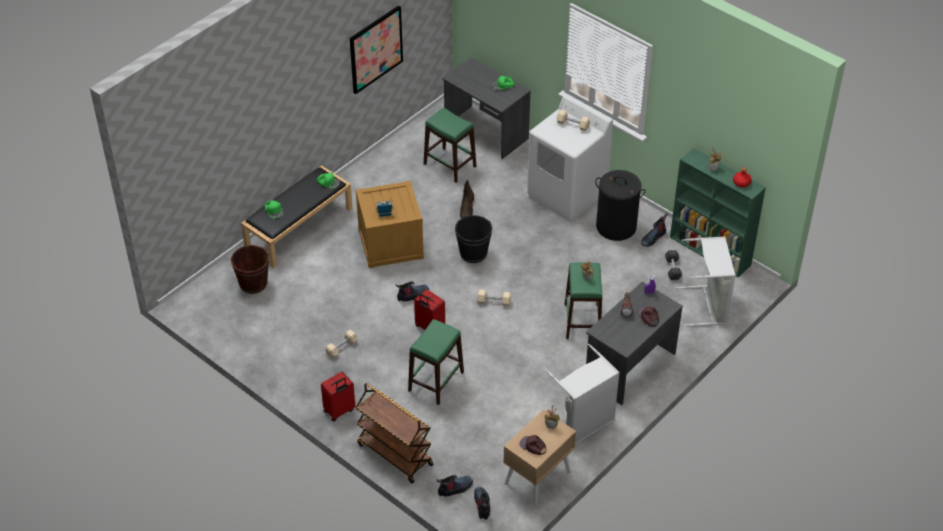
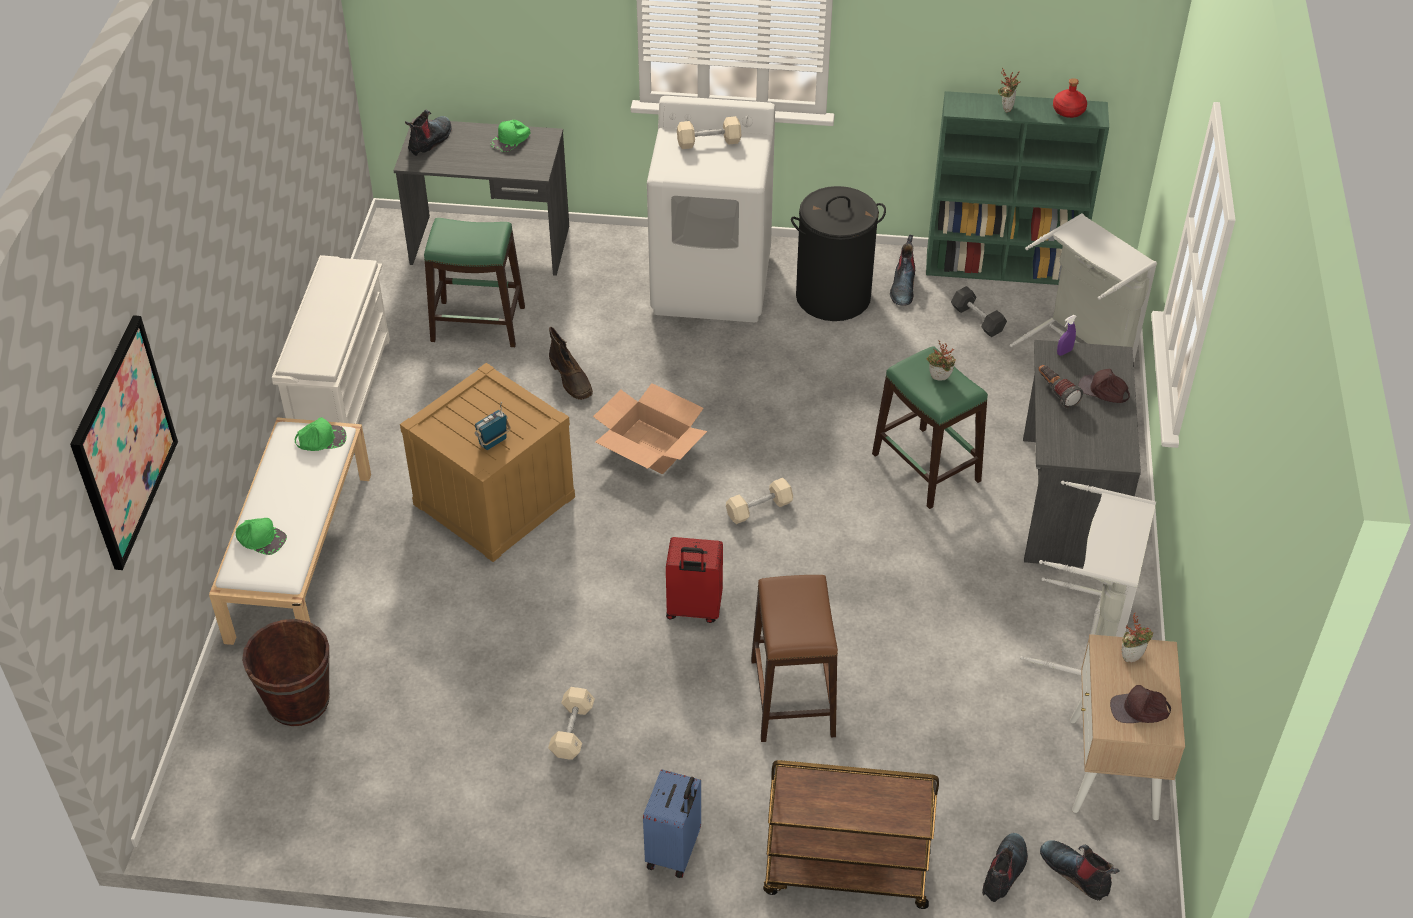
camera: 35 degrees left, 0 degrees up
black bench [241,165,353,268] -> white bench [209,417,371,645]
red suitcase [321,372,355,422] -> blue suitcase [643,769,701,878]
picture [350,6,403,94] -> picture moved to [70,315,178,570]
boot [395,281,429,301] -> boot moved to [405,110,452,156]
green stool [408,319,464,405] -> brown stool [751,575,838,742]
black bucket [455,215,492,263] -> cardboard box [593,383,707,474]
none -> white shoe rack [272,255,390,424]

